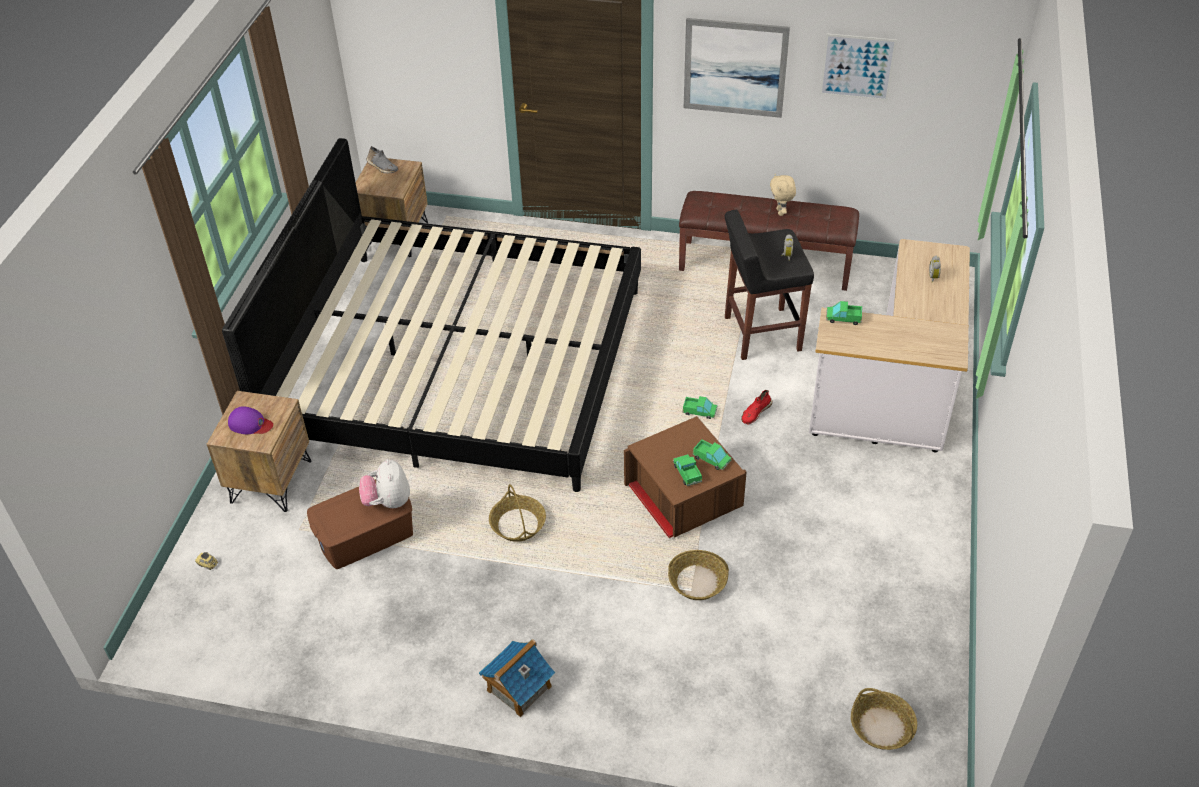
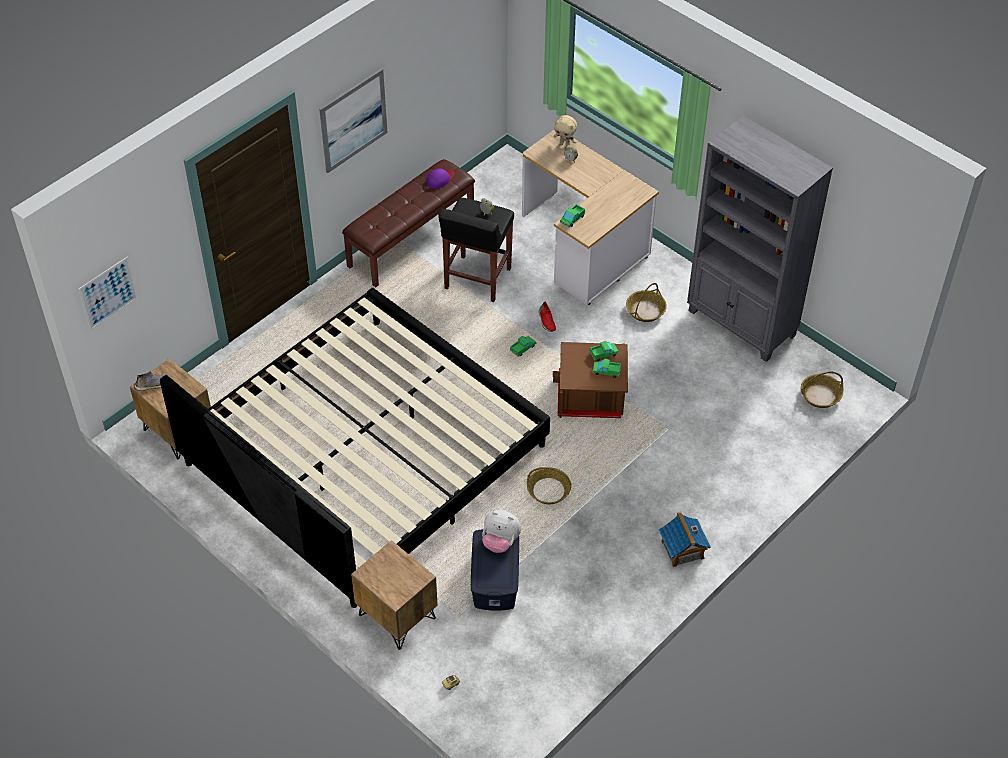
camera: 60 degrees left, 5 degrees up
purple cap [228,406,273,434] -> purple cap moved to [427,169,454,189]
brown storage box [307,479,413,569] -> blue storage box [471,529,519,611]
basket [668,550,729,600] -> basket moved to [626,283,667,322]
beige plush toy [770,174,796,216] -> beige plush toy moved to [554,115,577,146]
picture [819,33,897,101] -> picture moved to [79,256,138,330]
none -> grey bookcase [687,116,833,362]

